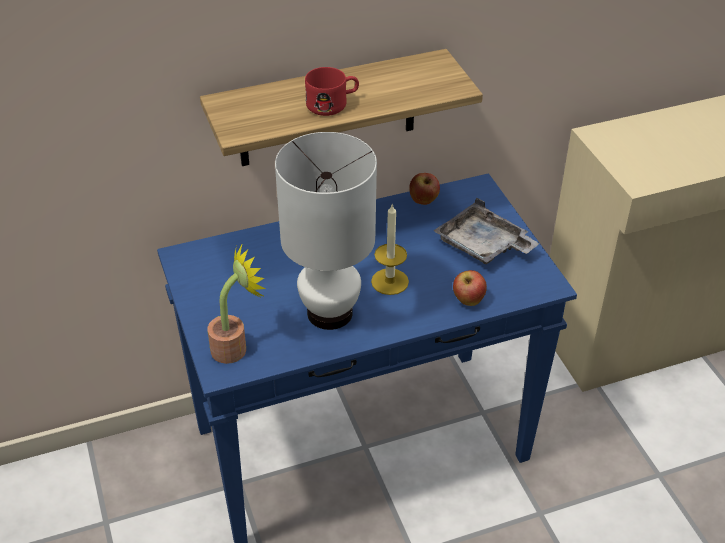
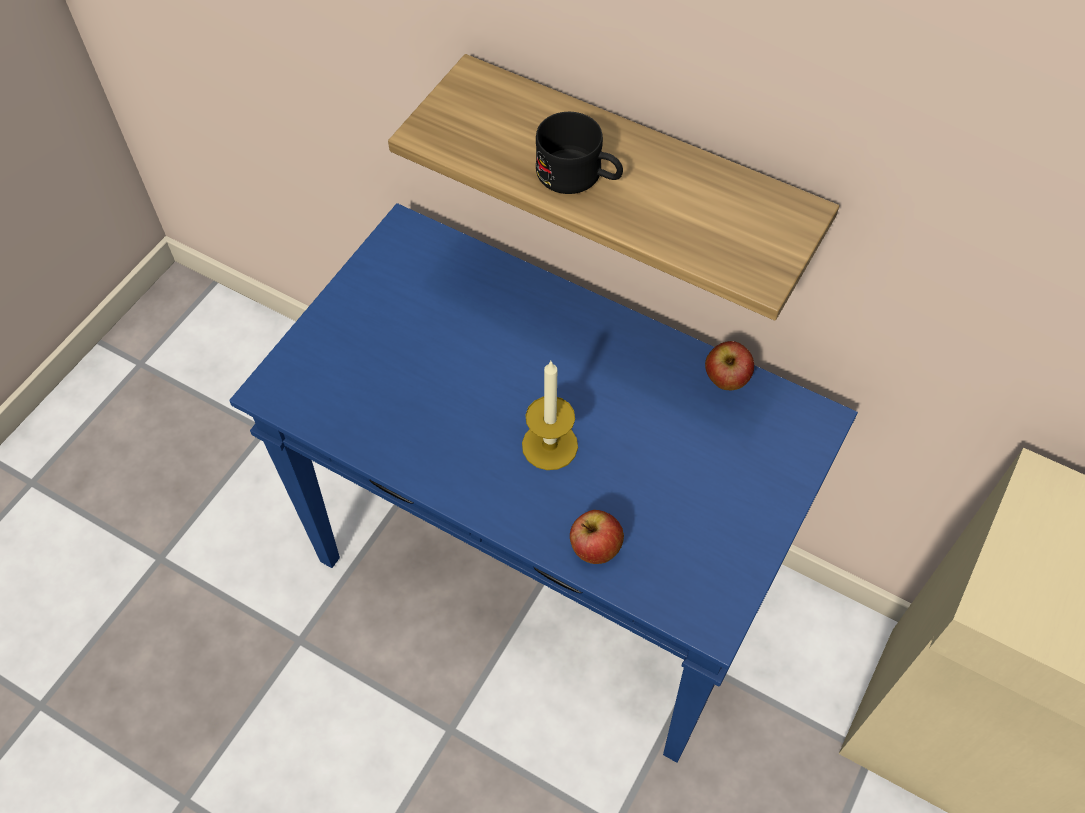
camera: 50 degrees right, 15 degrees up
potted plant [208,243,266,364] -> none
white table lamp [275,132,377,330] -> none
red mug [305,67,359,116] -> black mug [536,112,623,194]
grey tray [434,197,540,264] -> none

